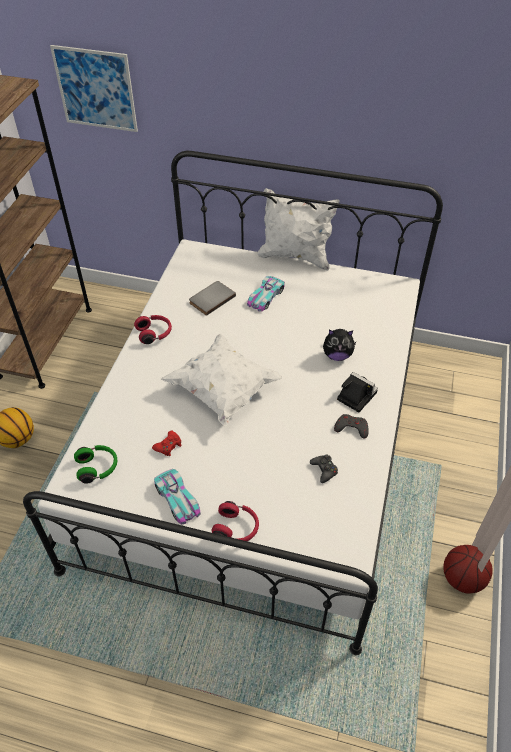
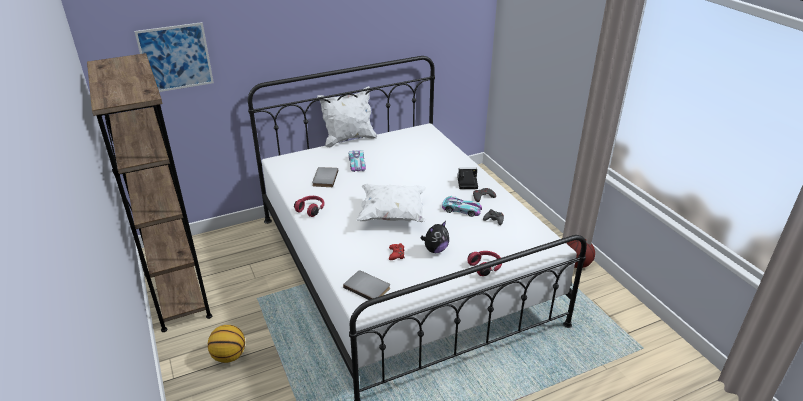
camera: 40 degrees left, 15 degrees down
green headphones [74,445,117,484] -> grey book [343,270,390,300]
toy car [154,469,201,525] -> toy car moved to [442,196,482,217]
plush toy [323,329,357,361] -> plush toy moved to [420,221,449,253]

